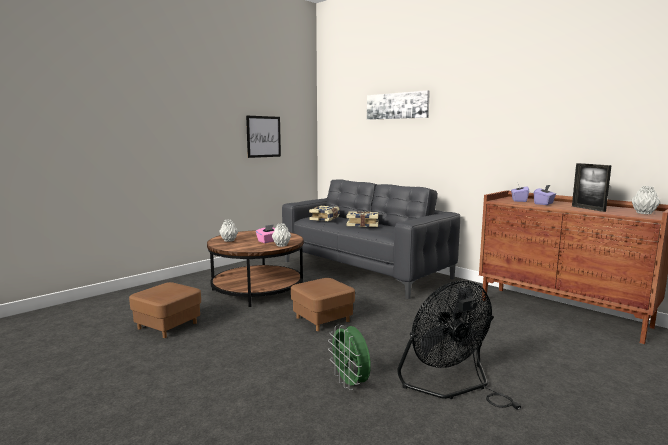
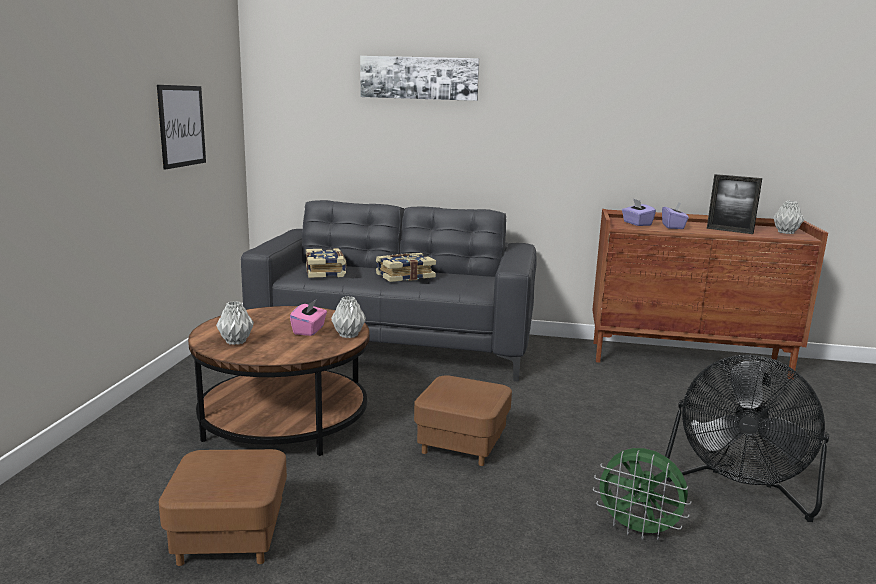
camera: 35 degrees left, 5 degrees up
black fan [398,281,521,410] -> black fan turned 90 degrees counterclockwise [665,355,829,522]

